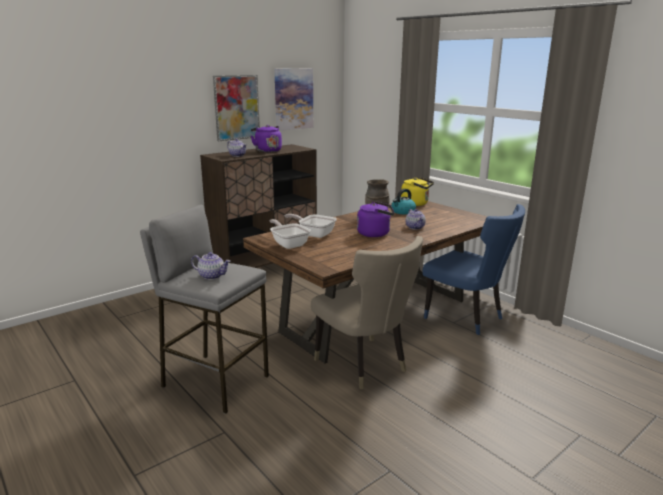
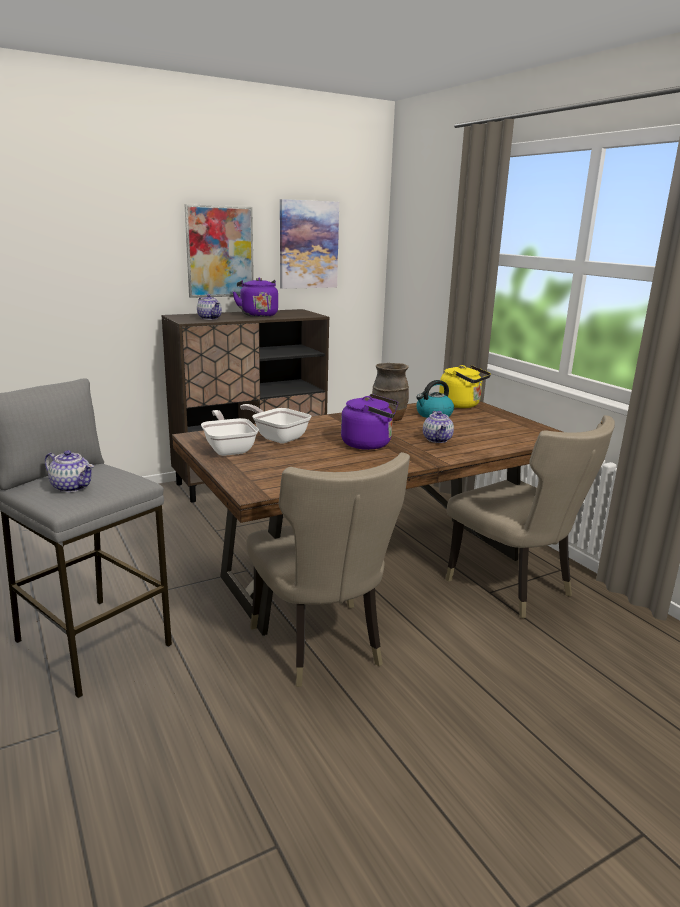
camera: 10 degrees right, 0 degrees up
blue chair [423,204,525,335] -> beige chair [446,415,615,618]

